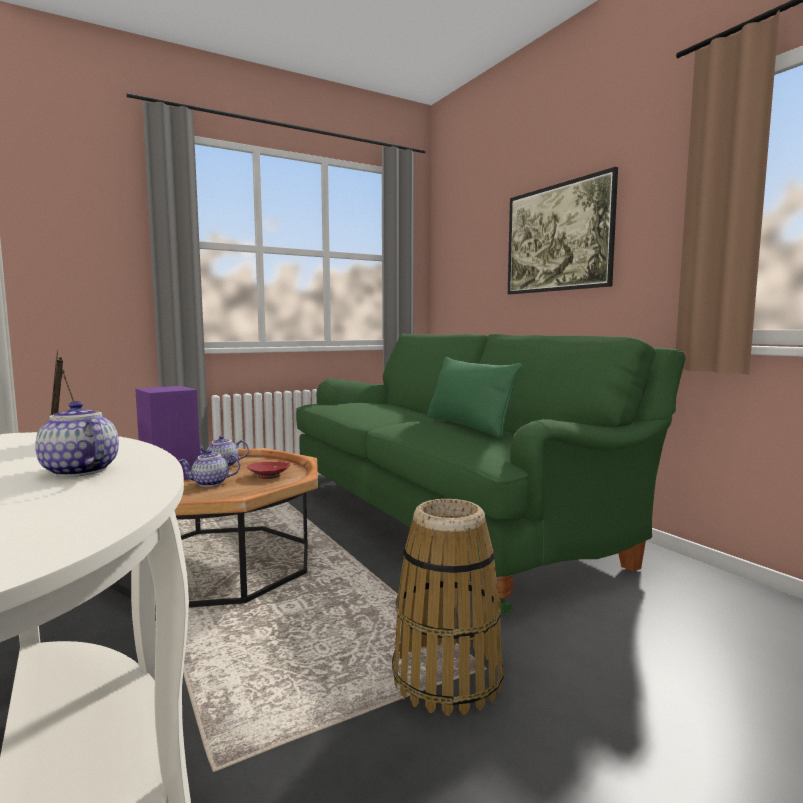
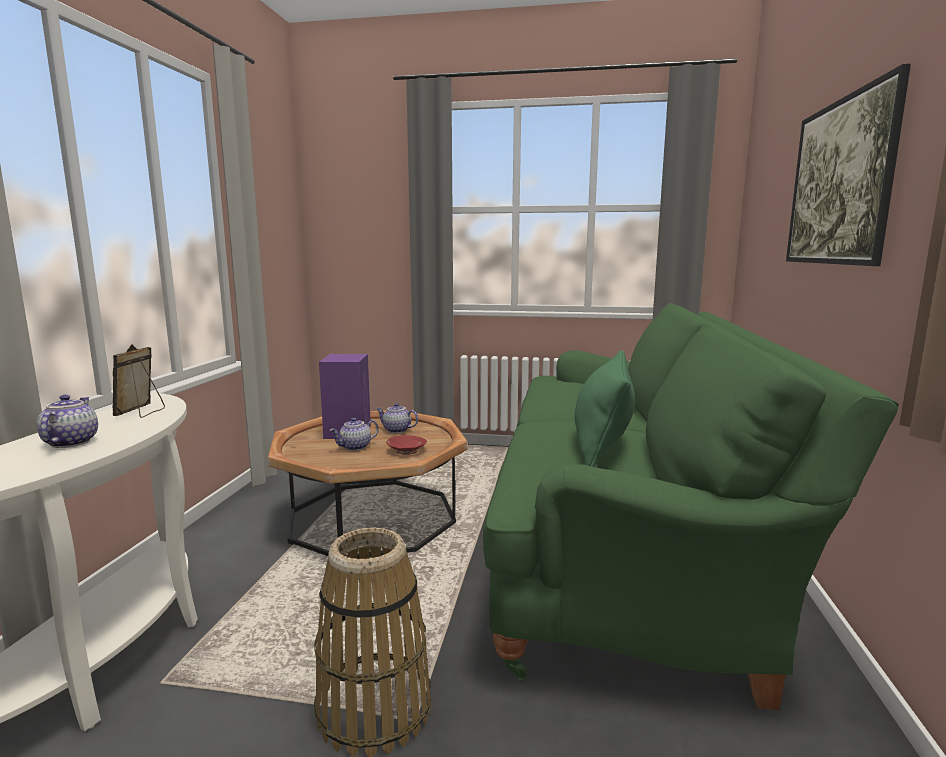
camera: 40 degrees right, 5 degrees up
teapot [179,450,240,487] -> teapot turned 60 degrees counterclockwise [329,418,379,451]

